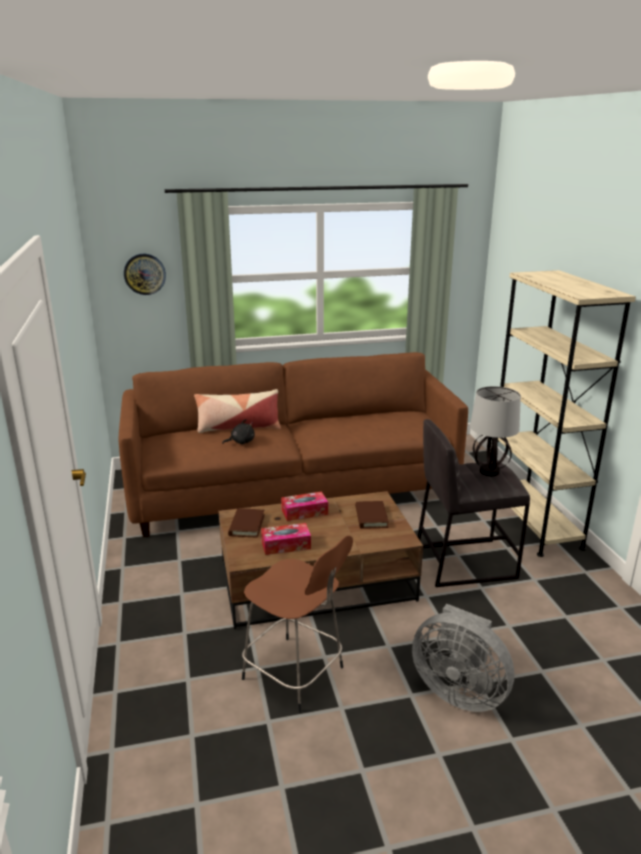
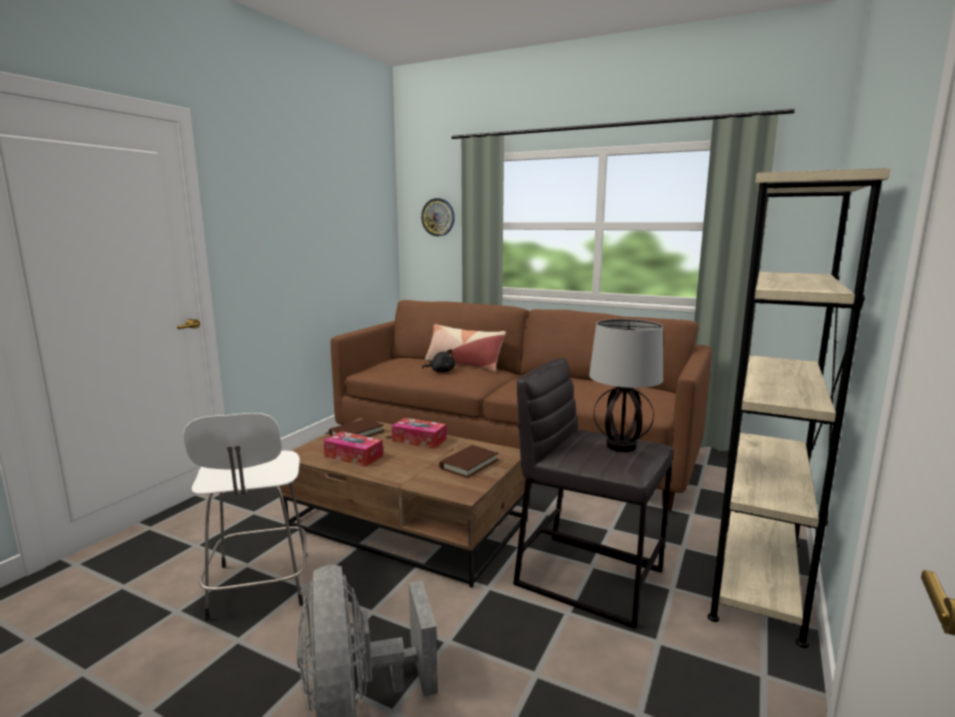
camera: 40 degrees right, 10 degrees down
brown stool [242,536,353,713] -> white stool [183,413,307,621]

